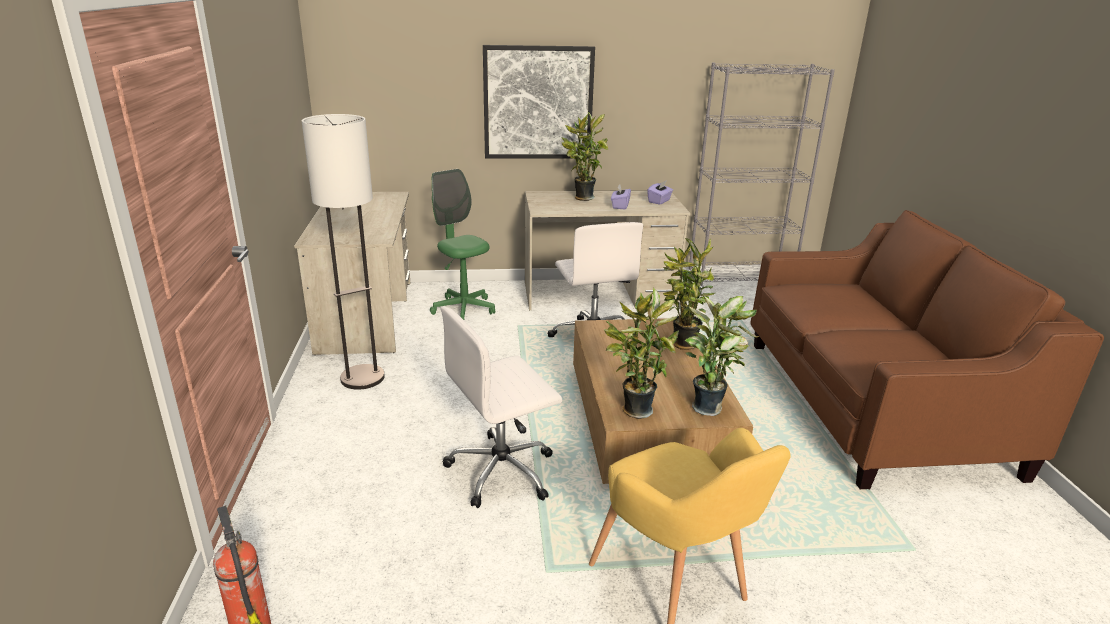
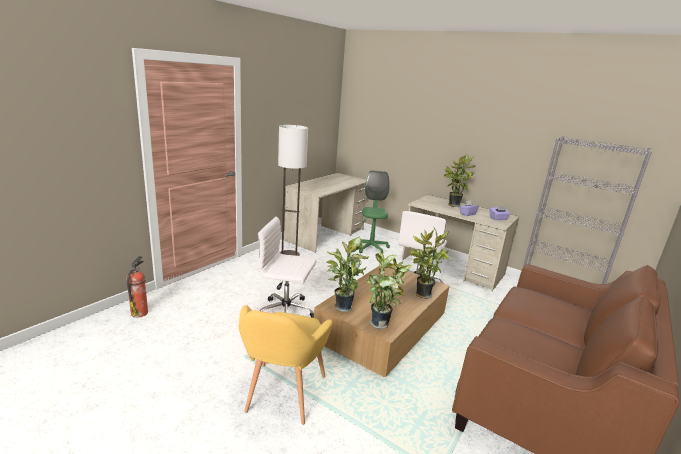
camera: 40 degrees right, 5 degrees down
picture [483,45,595,159] -> none

